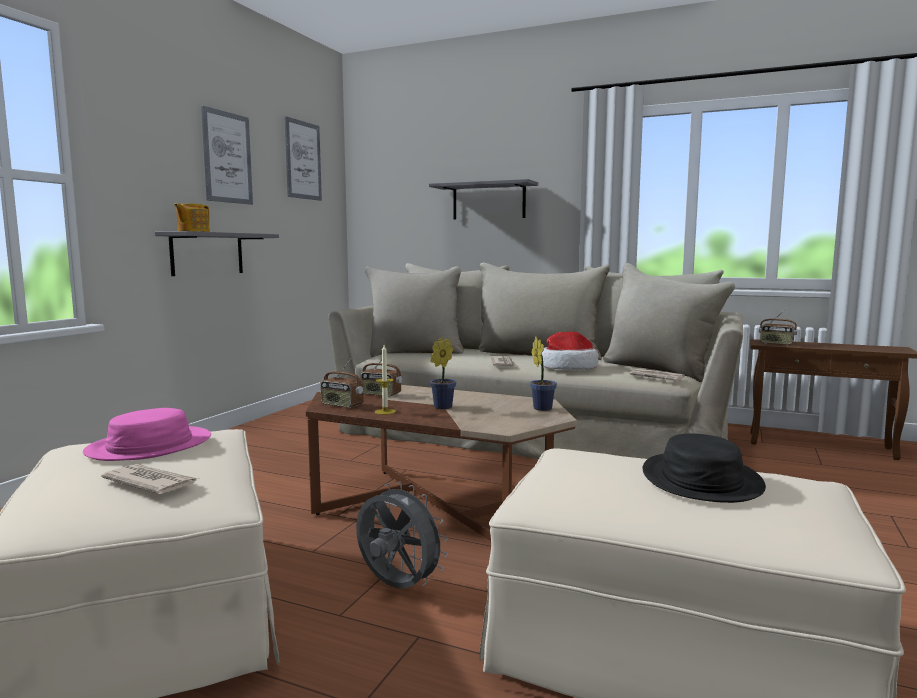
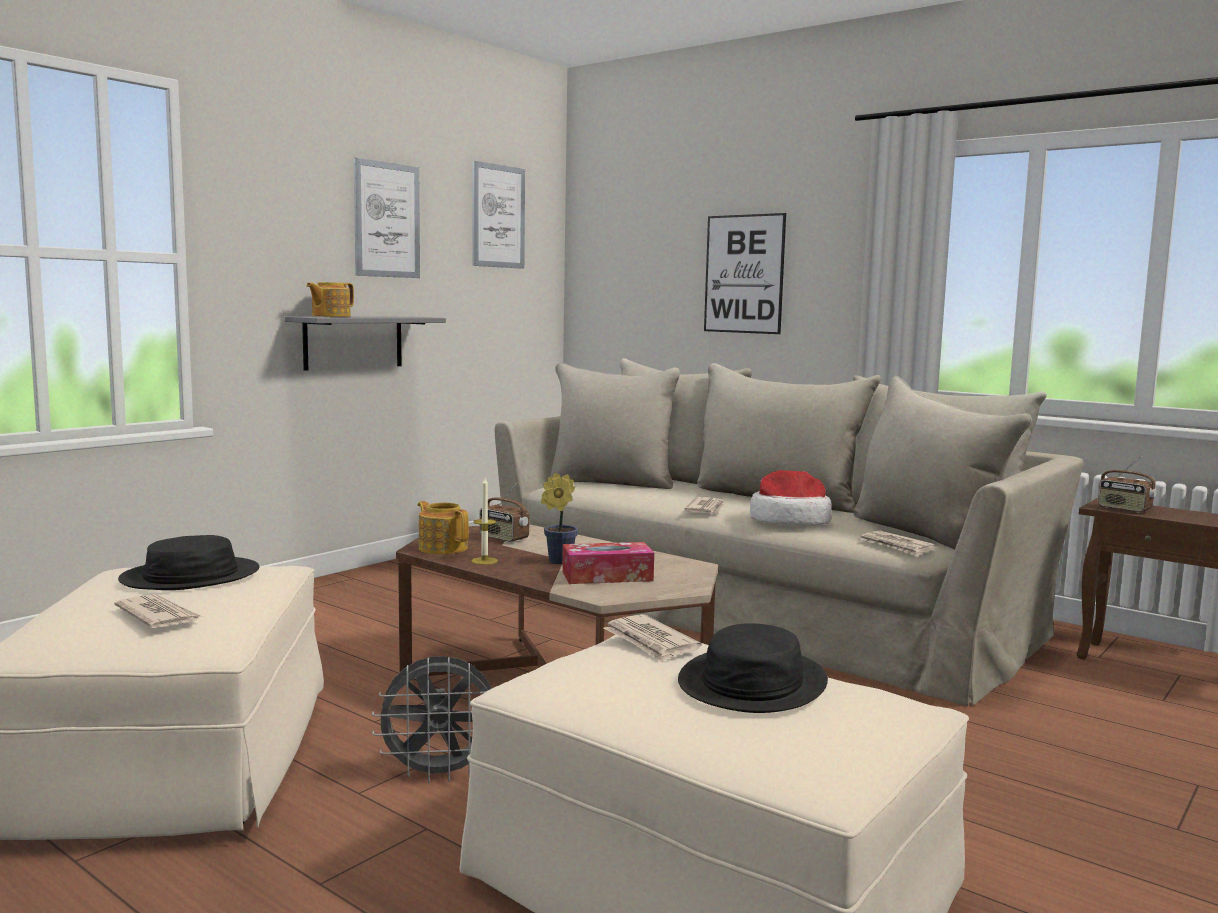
camera: 15 degrees right, 0 degrees up
pink hat [83,408,211,461] -> black hat [118,535,259,590]
radio [320,358,364,408] -> teapot [418,501,469,555]
grey fan [356,482,448,589] -> grey fan turned 120 degrees clockwise [372,656,492,783]
grey shelf [429,179,538,219] -> picture [704,213,786,334]
potted plant [530,337,557,411] -> none
none -> tissue box [562,542,654,584]
none -> newspaper [603,614,702,662]

